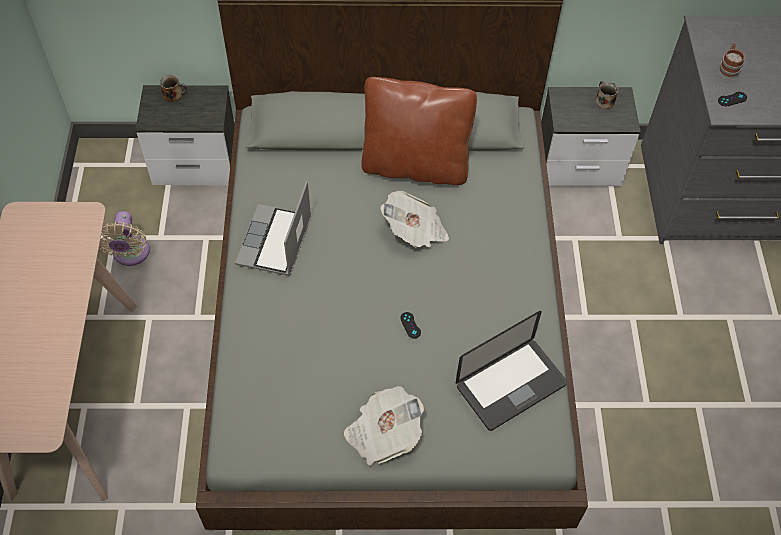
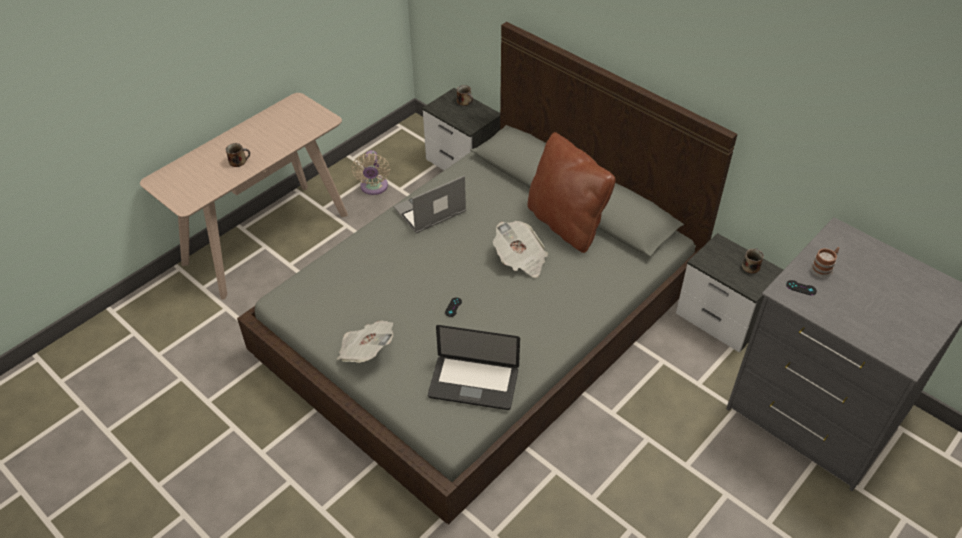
camera: 45 degrees right, 10 degrees down
beige fan [99,211,150,266] -> beige fan turned 45 degrees counterclockwise [351,150,390,195]
none -> mug [226,143,250,167]

